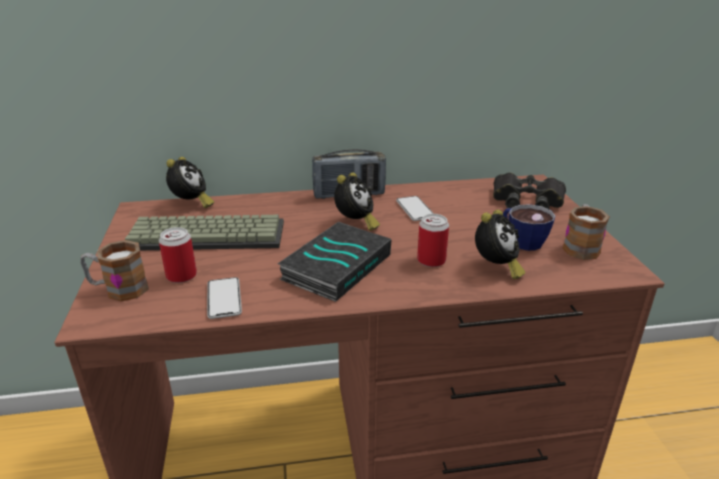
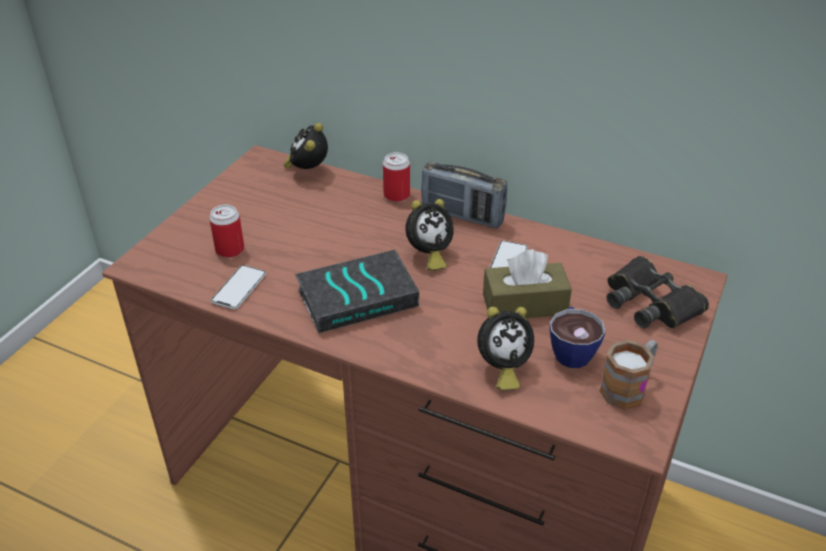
camera: 35 degrees right, 10 degrees up
mug [80,240,149,302] -> none
keyboard [125,215,284,250] -> none
alarm clock [166,157,214,208] -> alarm clock turned 150 degrees clockwise [283,123,328,169]
can [417,214,449,267] -> can moved to [383,152,410,202]
none -> brown tissue box [483,249,572,318]

